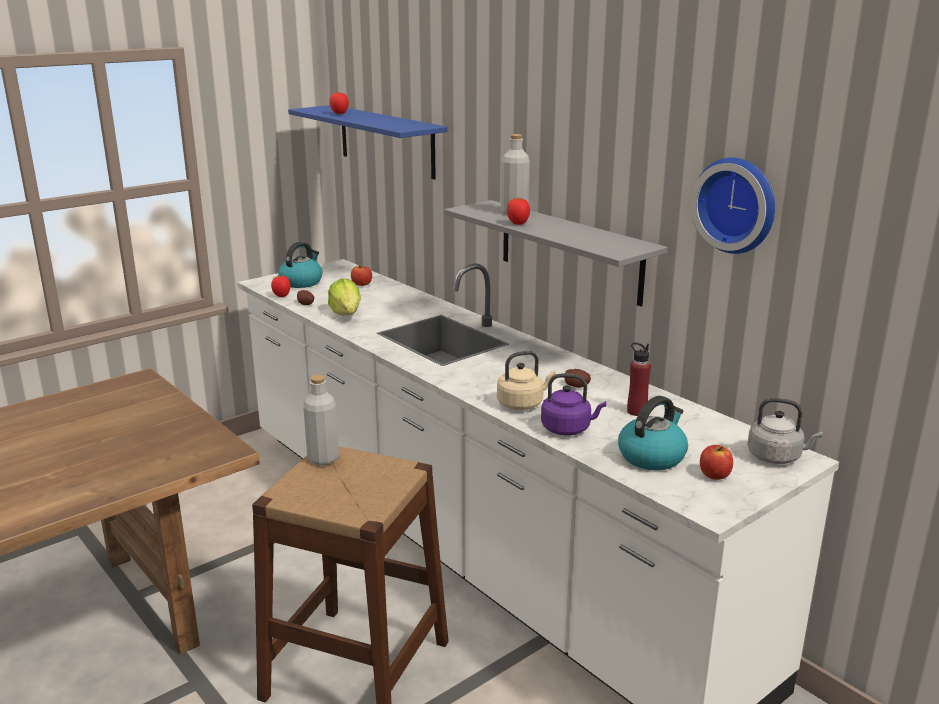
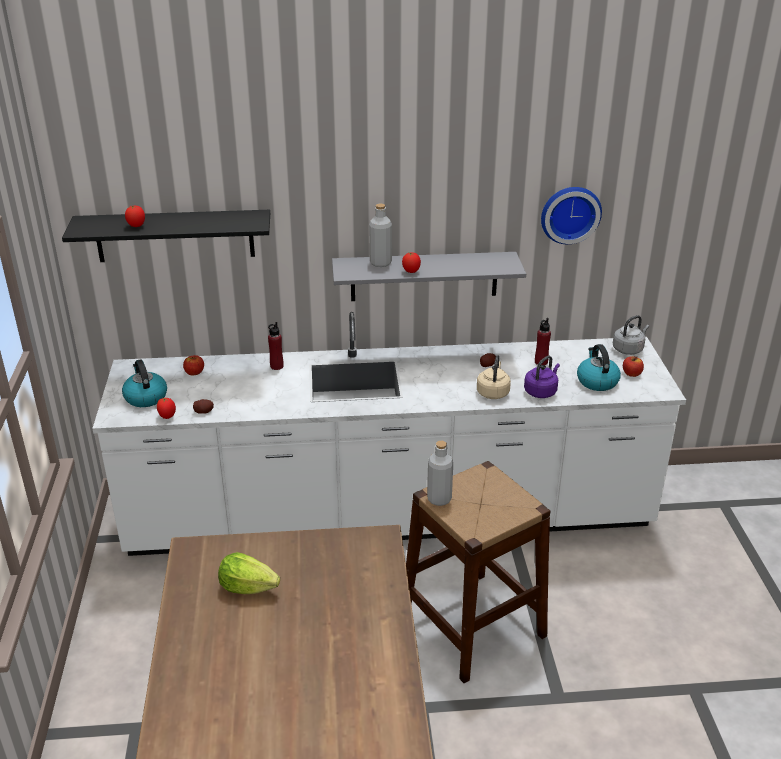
camera: 55 degrees left, 10 degrees up
blue shelf [288,105,447,179] -> black shelf [62,210,270,262]
lettuce [328,278,361,316] -> lettuce moved to [218,552,280,594]
none -> red bottle [268,322,284,370]

